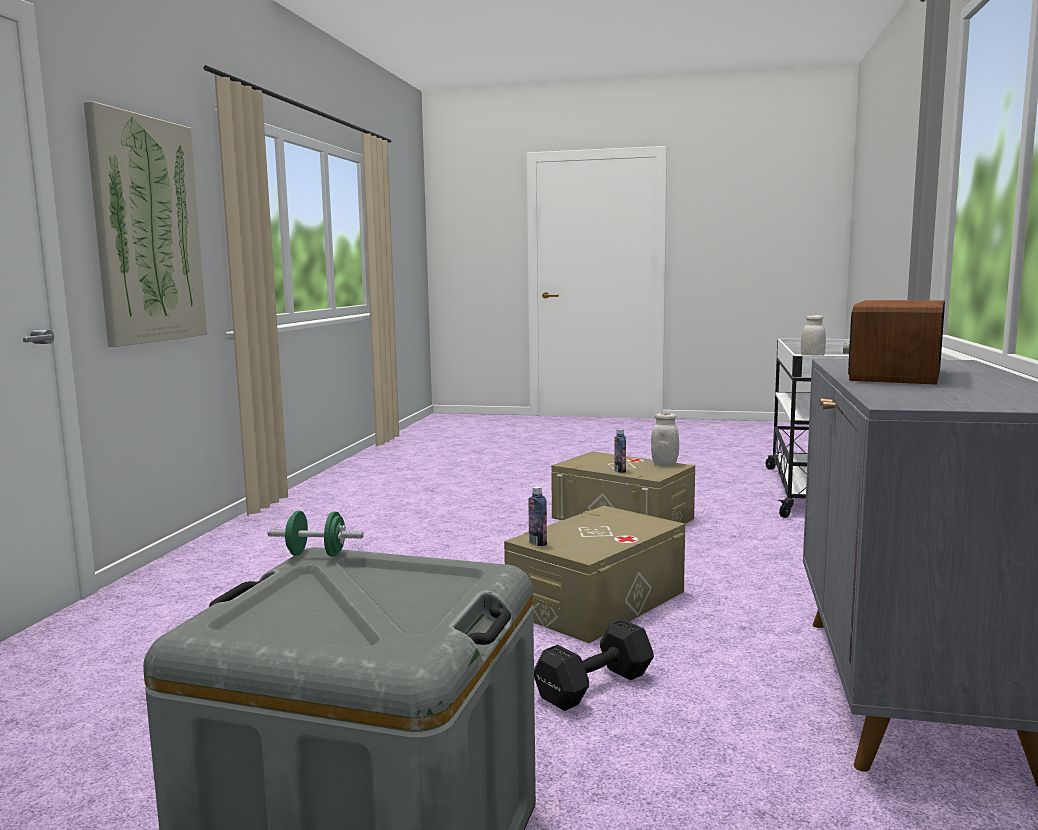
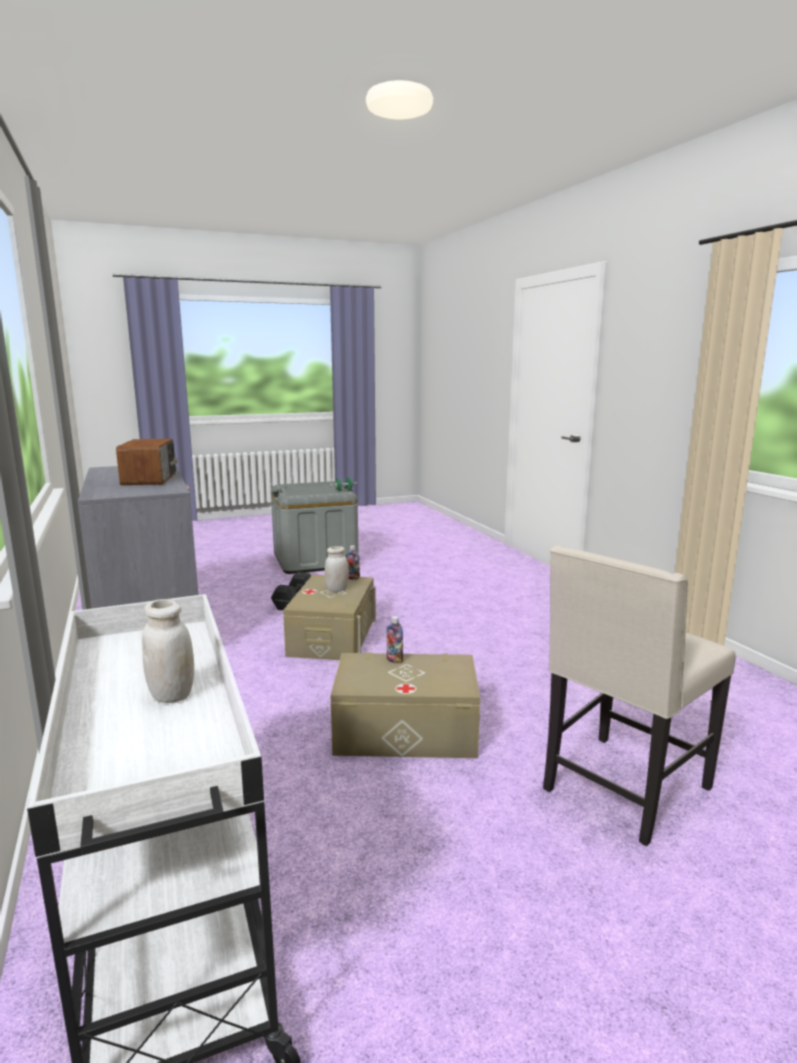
camera: 145 degrees right, 5 degrees up
picture [84,101,207,347] -> none
white jar [651,413,679,466] -> white jar moved to [325,546,349,592]
none -> beige chair [543,545,736,846]

